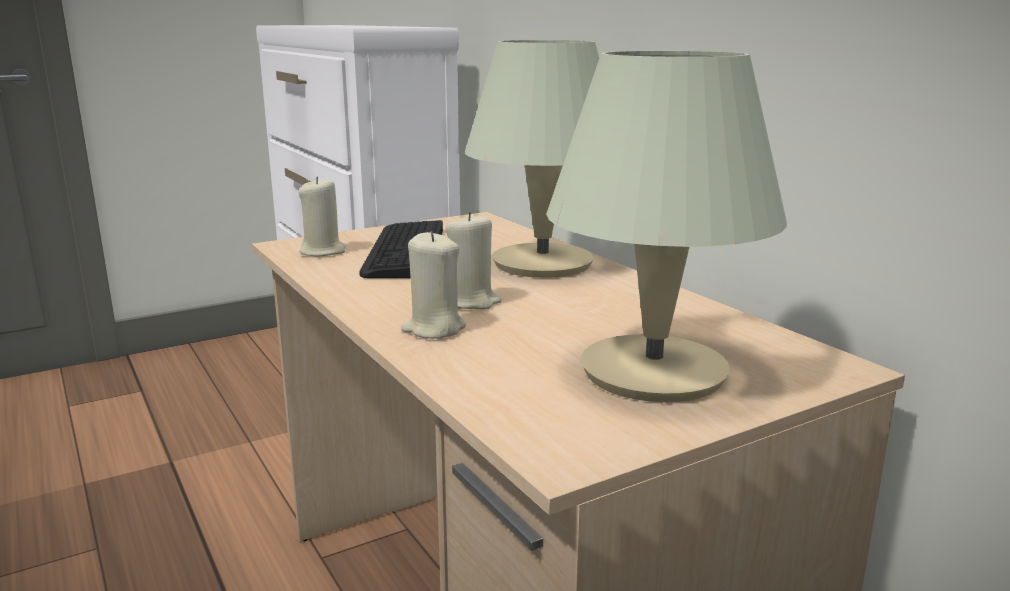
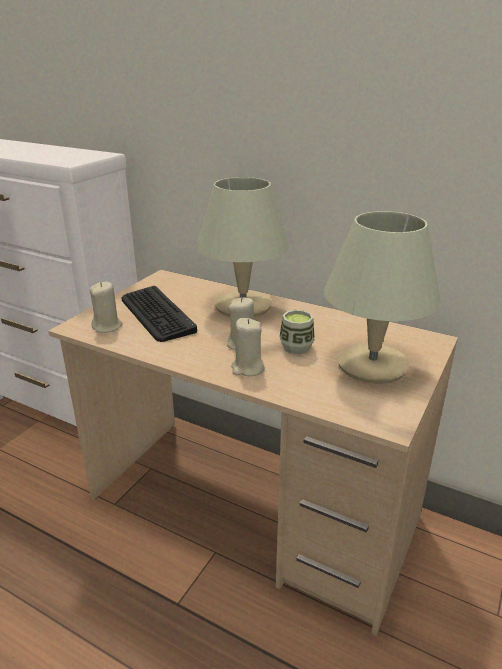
camera: 30 degrees left, 10 degrees up
none -> cup [280,310,315,354]

